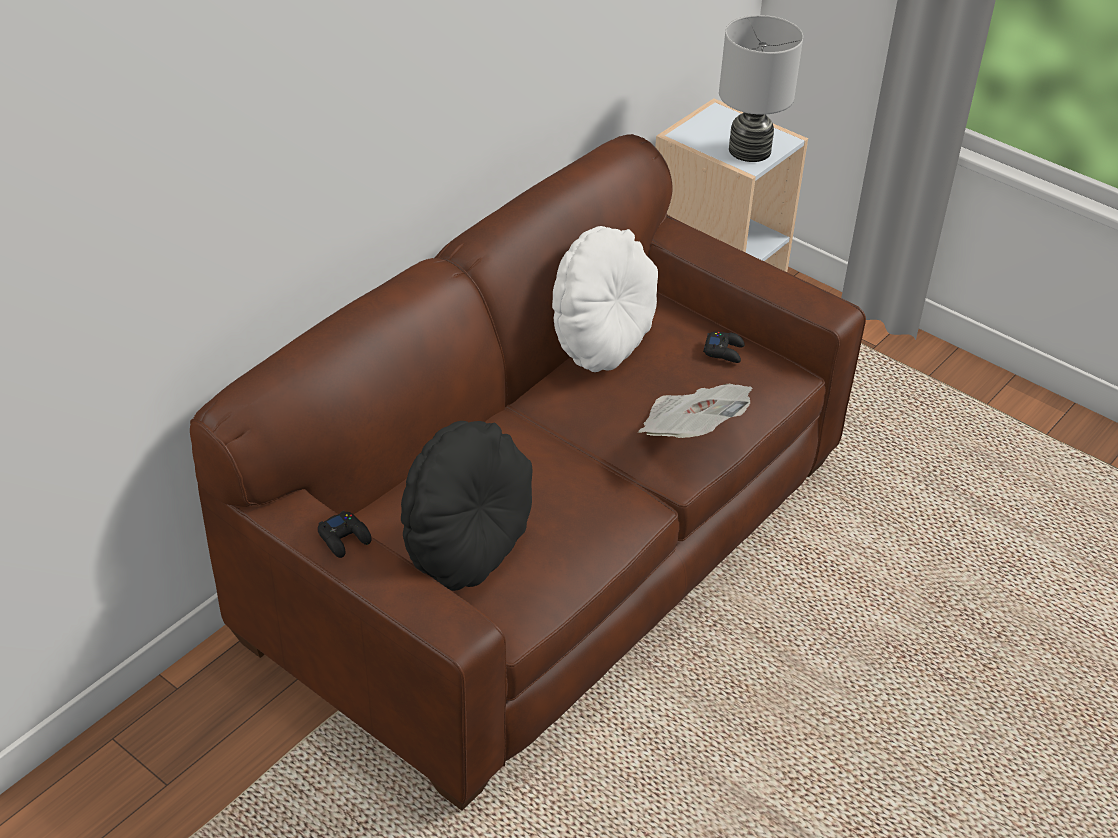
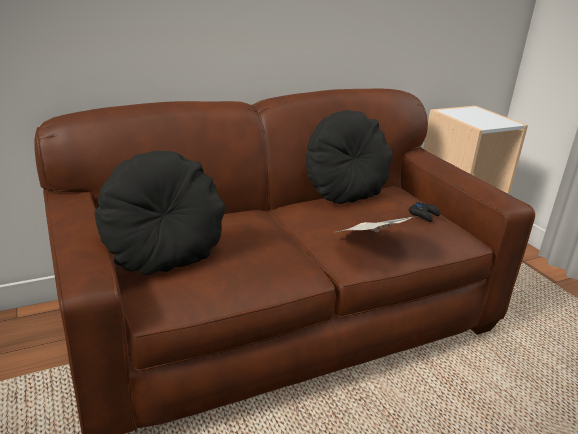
camera: 25 degrees right, 15 degrees down
black game controller [317,511,371,558] -> none
white pillow [552,226,658,372] -> black pillow [306,110,393,204]
grey table lamp [719,15,803,162] -> none

